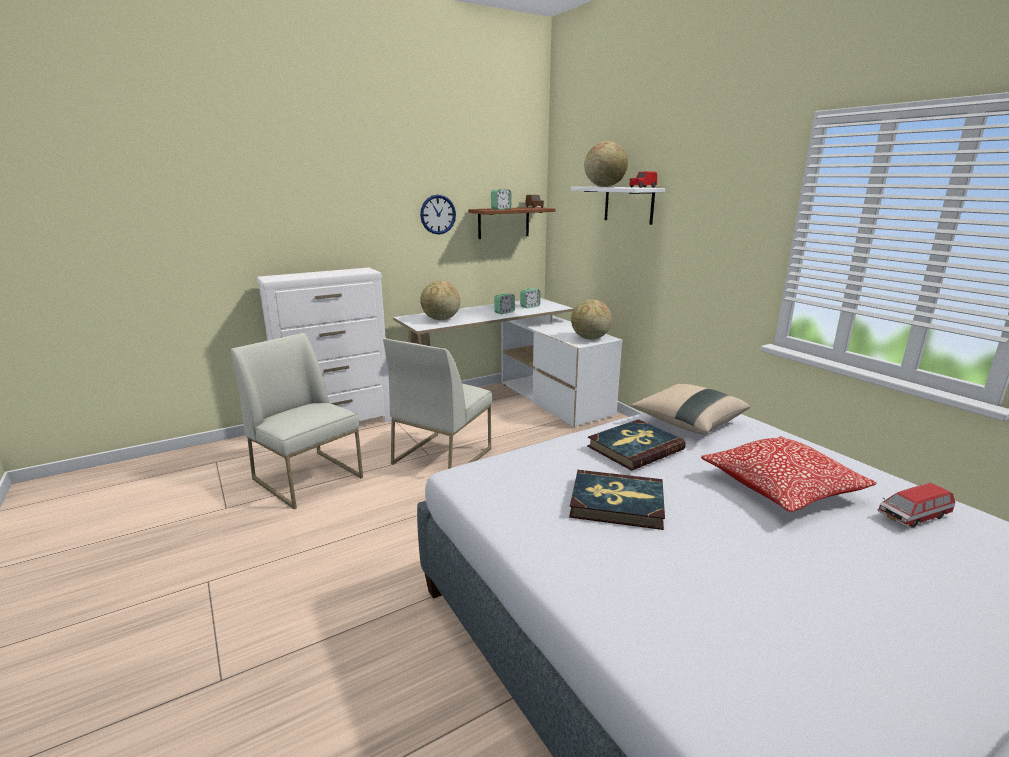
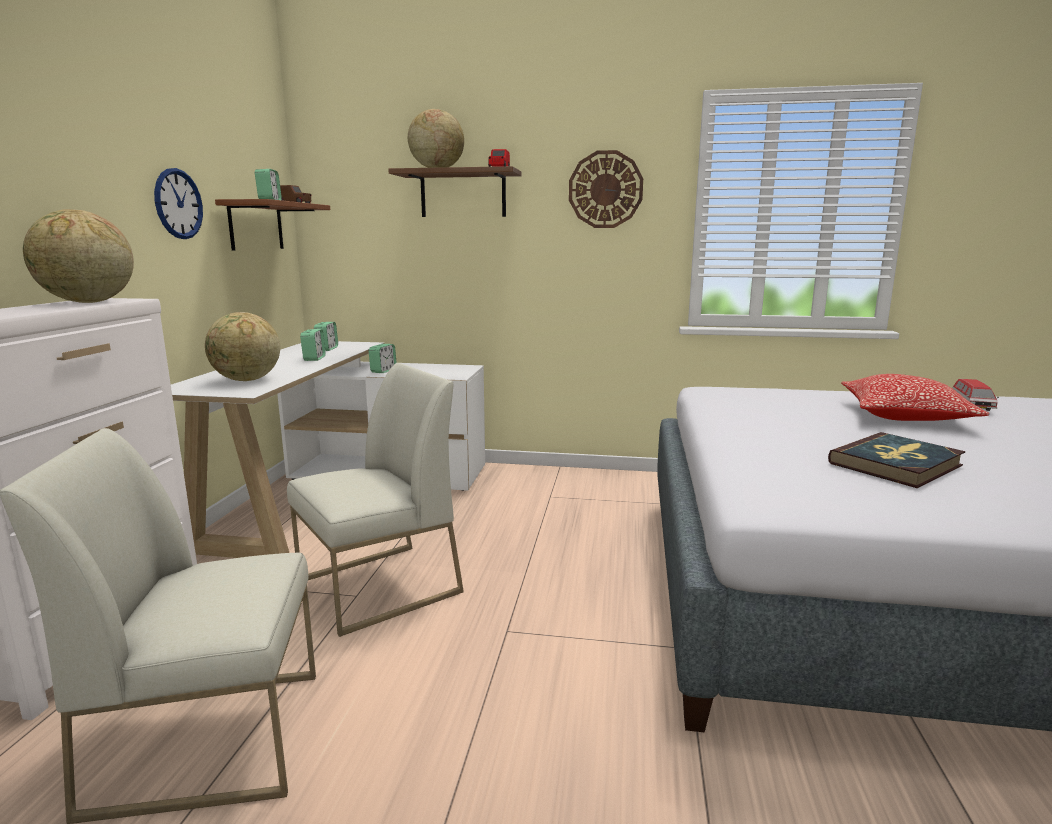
camera: 50 degrees left, 5 degrees down
white chair [383,338,492,469] -> white chair turned 105 degrees counterclockwise [287,363,464,637]
white shelf [571,187,665,225] -> brown shelf [388,166,522,217]
globe [571,299,612,340] -> globe moved to [23,209,134,303]
book [587,419,686,471] -> none
beige pillow [631,384,750,434] -> none
none -> alarm clock [369,344,397,373]
none -> wall clock [569,150,643,228]

